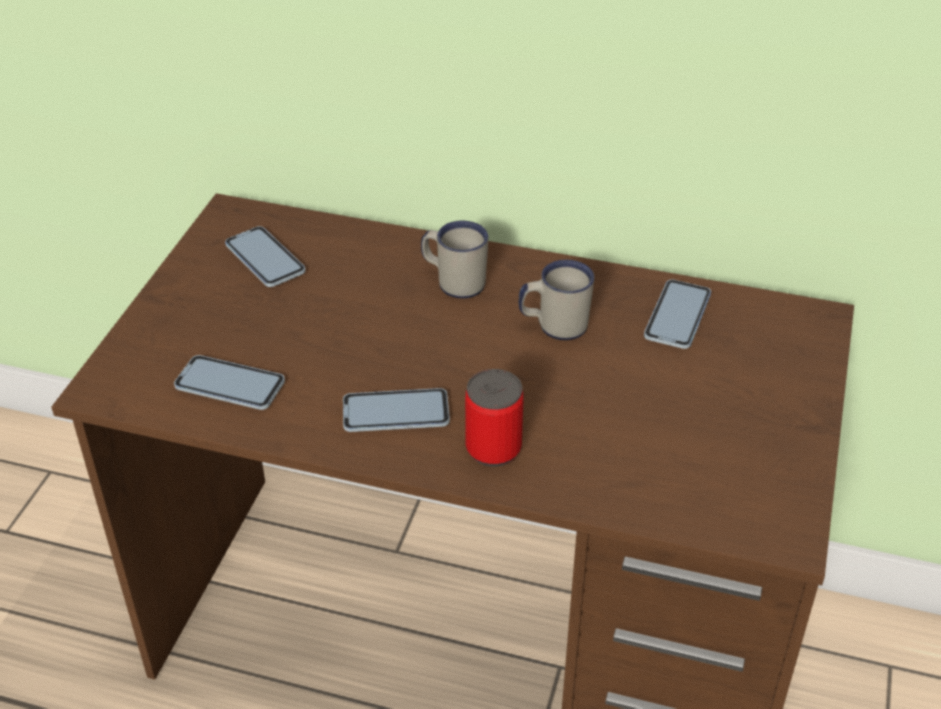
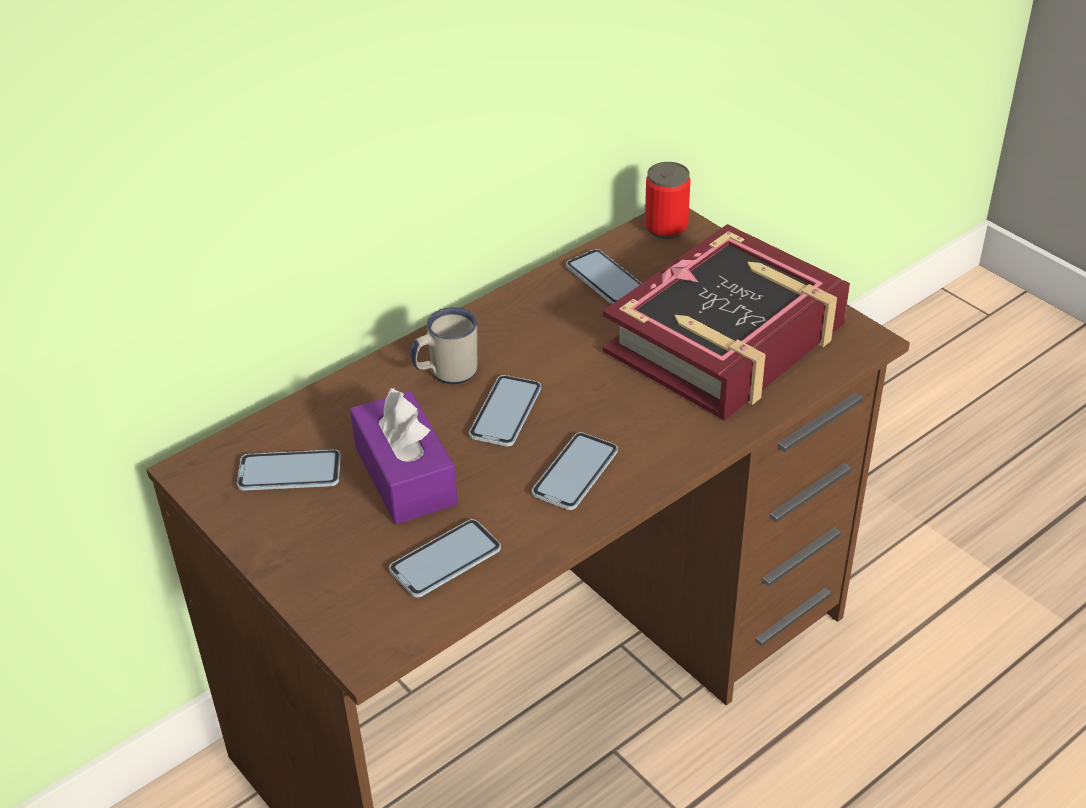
camera: 55 degrees left, 0 degrees up
can [465,369,524,467] -> can moved to [645,162,690,239]
white mug [519,260,594,340] -> none
none -> purple tissue box [350,388,458,524]
none -> phone [469,375,541,446]
none -> book [602,224,850,421]

